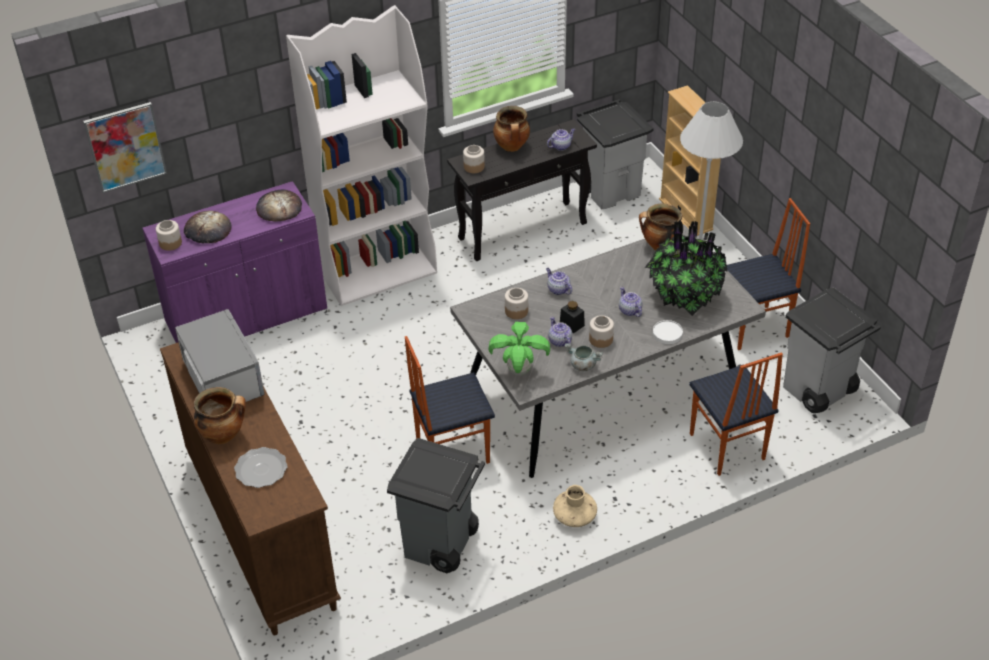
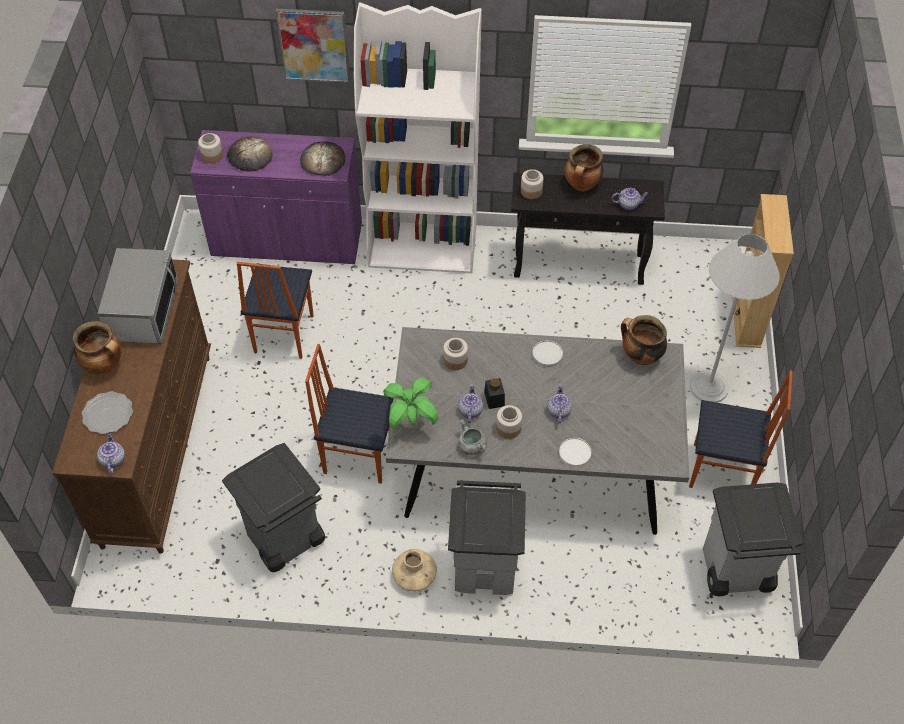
camera: 30 degrees right, 10 degrees up
picture [83,102,167,193] -> picture moved to [276,9,350,83]
teapot [546,268,572,295] -> teapot moved to [97,432,125,474]
grey trash can [577,99,654,209] -> grey trash can moved to [448,480,526,595]
potted plant [644,221,728,316] -> none
chair [689,353,783,476] -> chair moved to [237,262,314,359]
none -> white plate [532,340,563,367]

